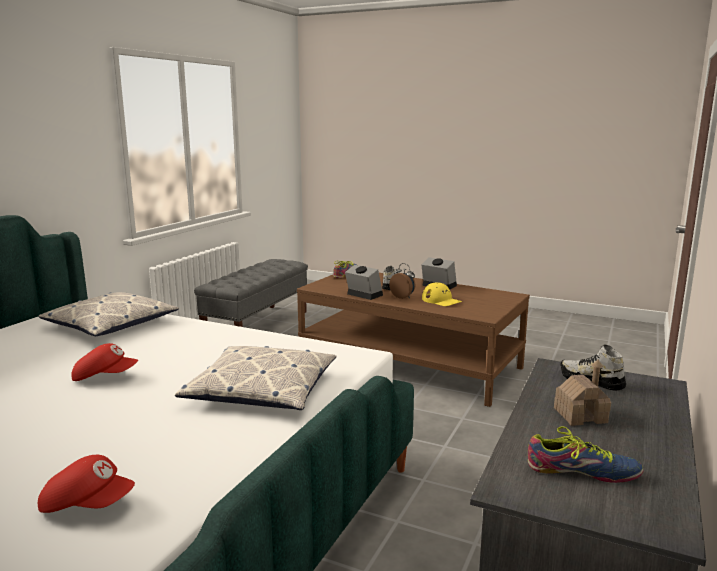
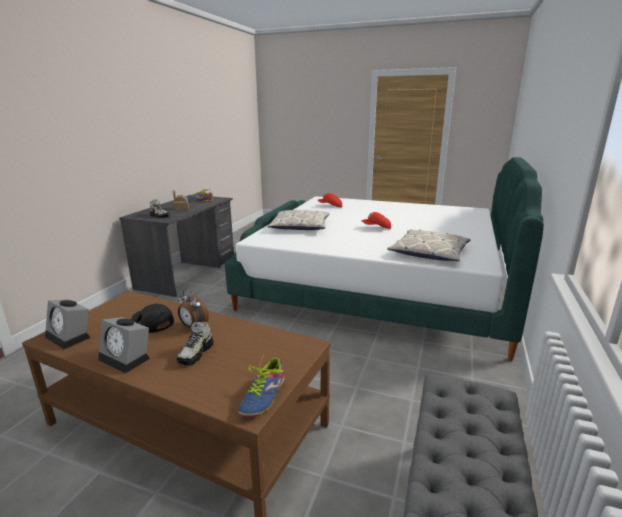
camera: 175 degrees right, 5 degrees up
alarm clock [345,265,383,300] -> alarm clock moved to [45,299,90,349]
yellow cap [422,282,462,306] -> black cap [131,303,174,333]

